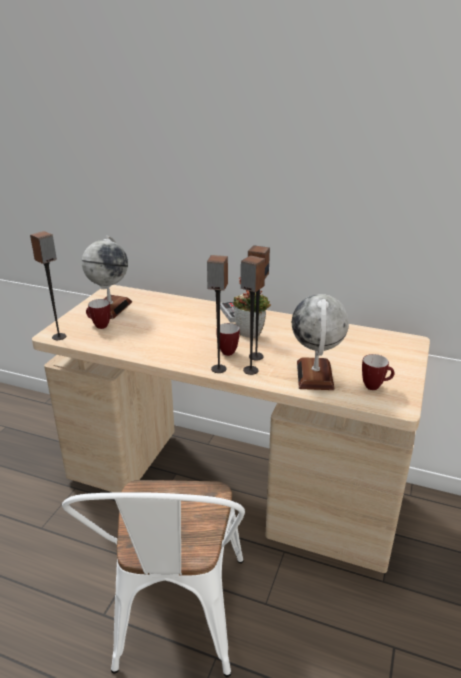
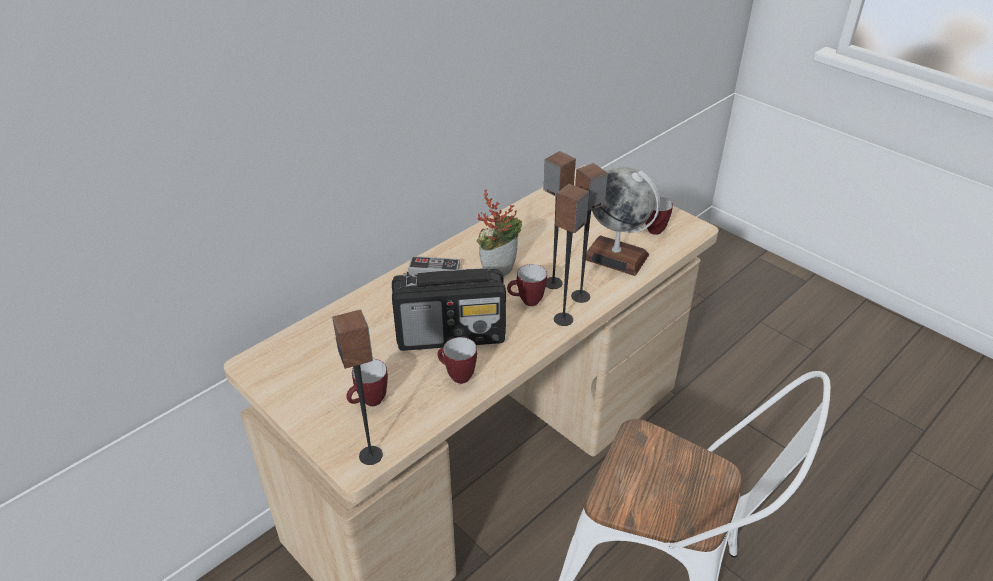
camera: 65 degrees left, 10 degrees up
globe [82,236,132,319] -> none
none -> radio [392,267,506,351]
none -> mug [437,337,477,384]

